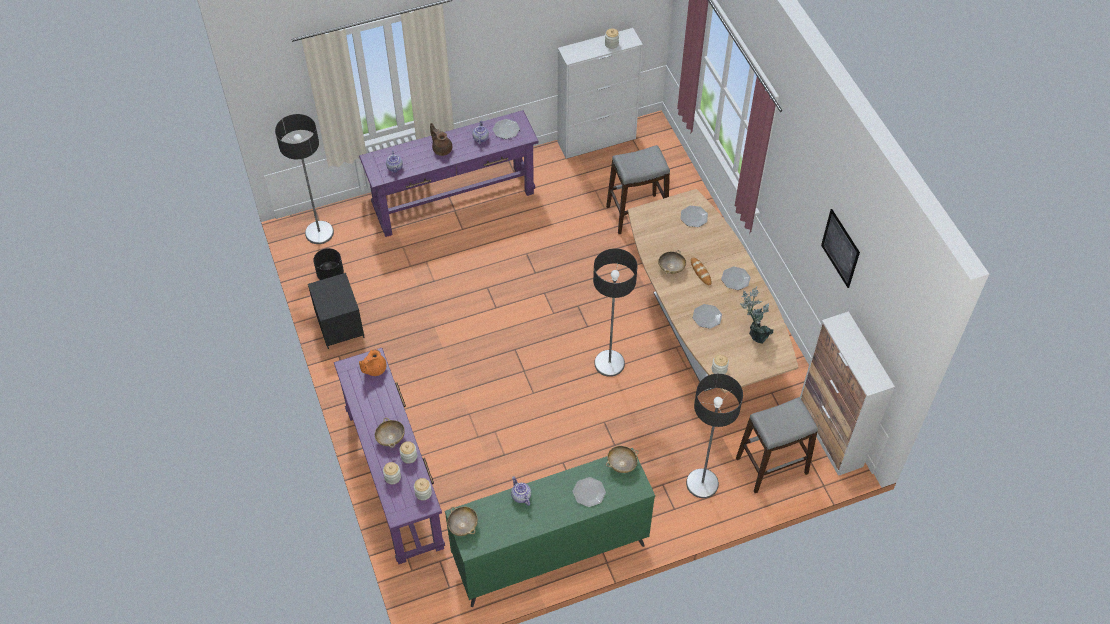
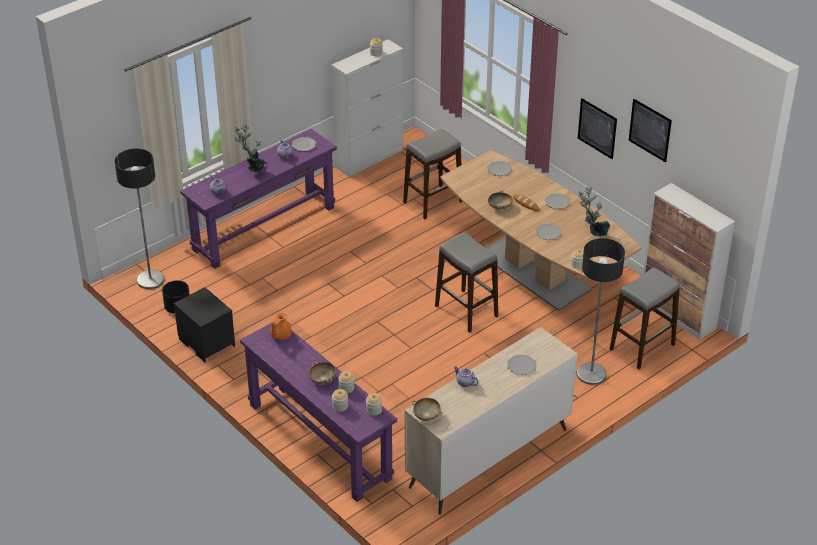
camera: 20 degrees left, 15 degrees down
brown teapot [430,123,452,156] -> potted plant [234,124,268,172]
green dresser [445,448,655,607] -> beige dresser [405,327,578,515]
floor lamp [593,248,637,377] -> grey stool [435,233,498,333]
beige bowl [606,446,639,473] -> none
none -> picture [578,98,617,159]

